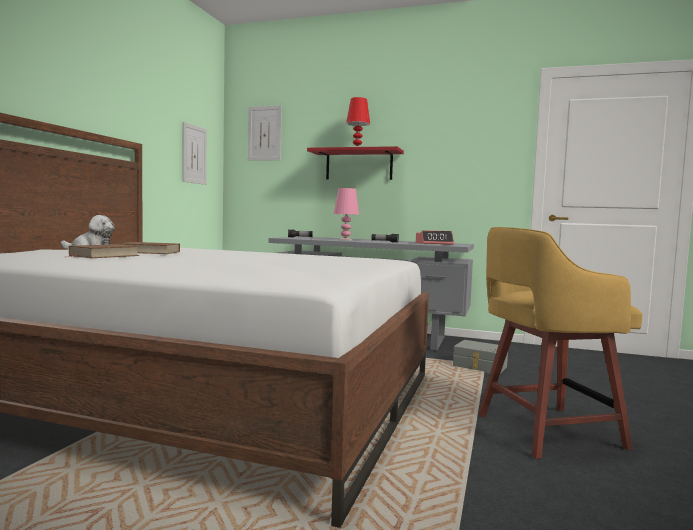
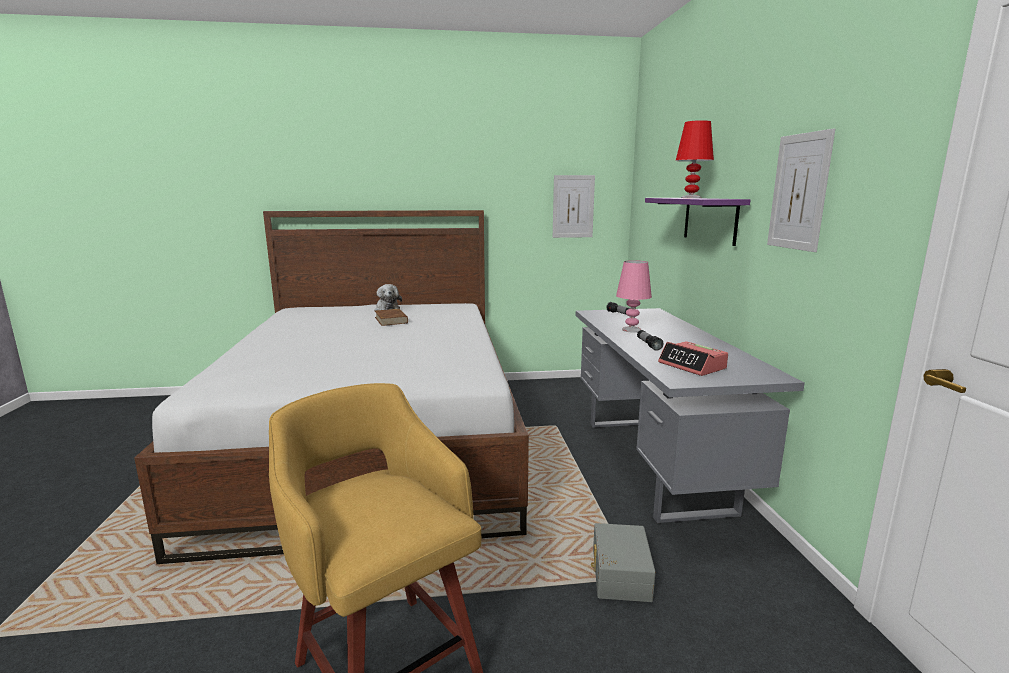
camera: 65 degrees right, 10 degrees up
brown book [68,244,140,258] -> none
picture [248,105,282,161] -> picture moved to [767,129,835,252]
red shelf [307,146,404,180] -> purple shelf [645,198,750,246]

